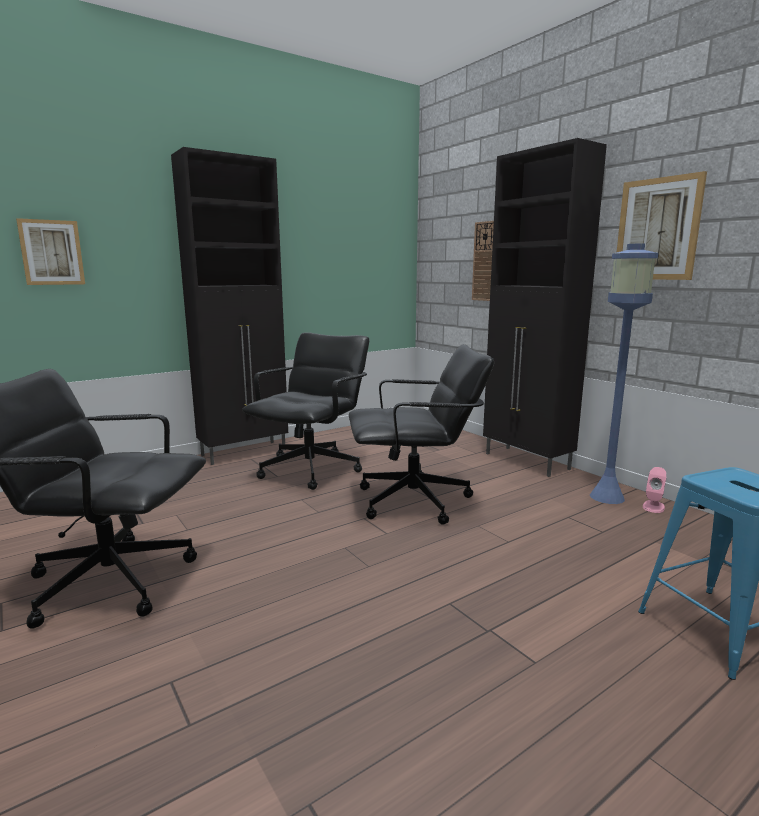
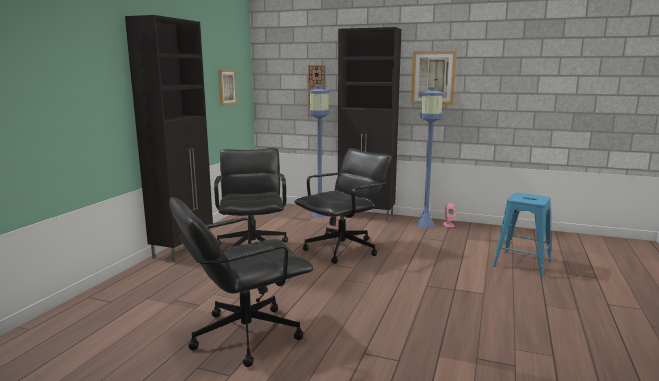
camera: 35 degrees left, 0 degrees up
picture [16,218,85,285] -> picture moved to [218,70,237,106]
none -> blue floor lamp [309,86,329,217]

